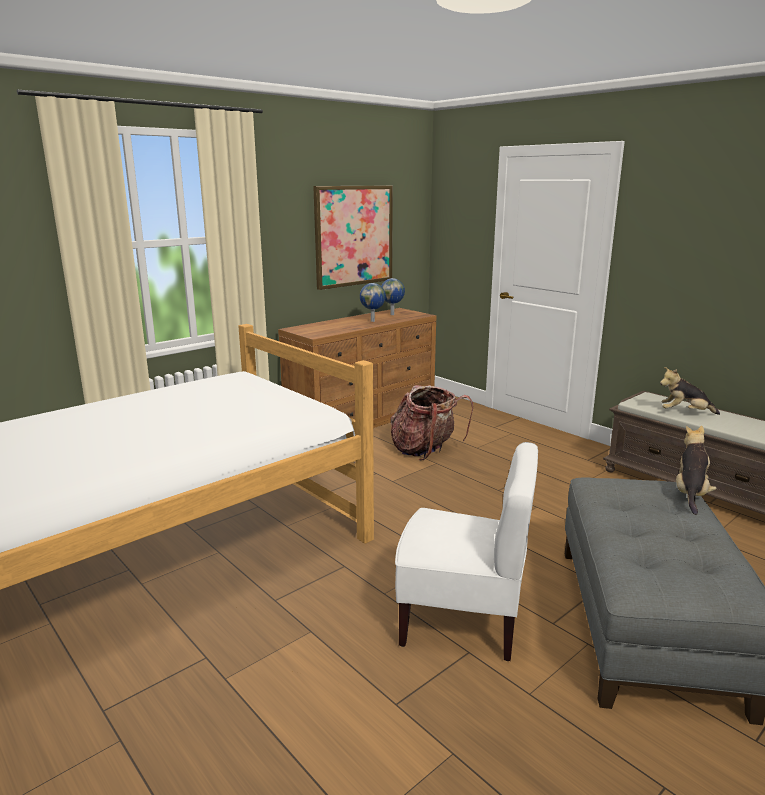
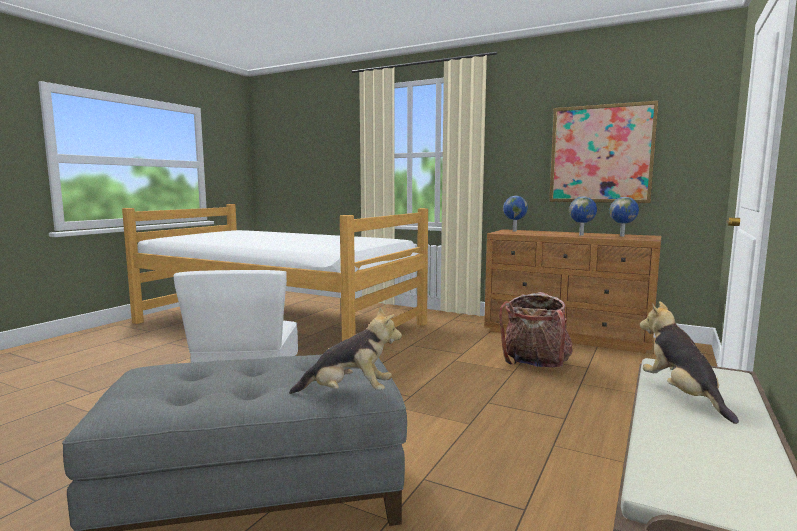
camera: 70 degrees right, 10 degrees down
none -> globe [503,196,528,232]

